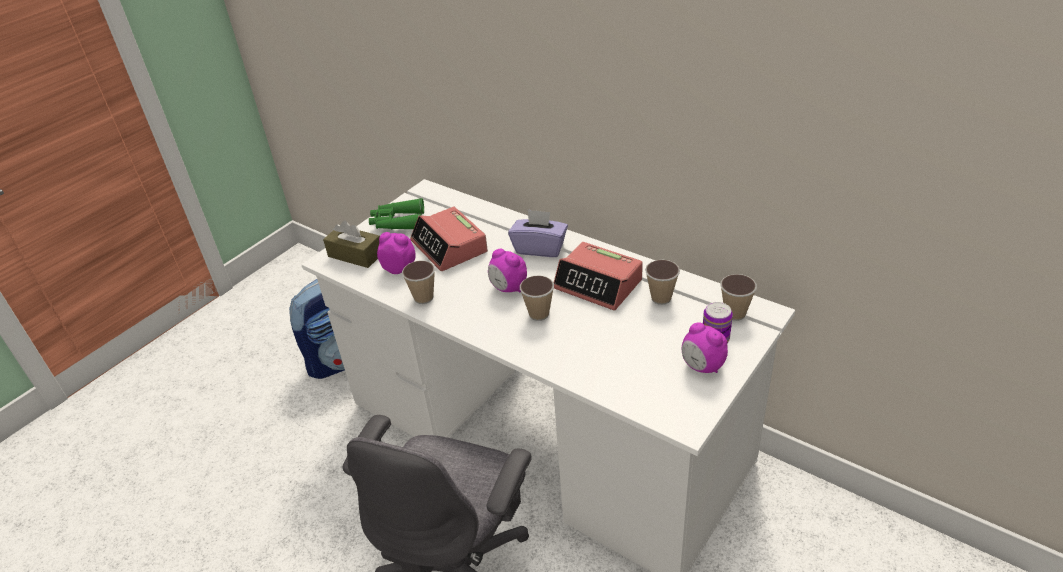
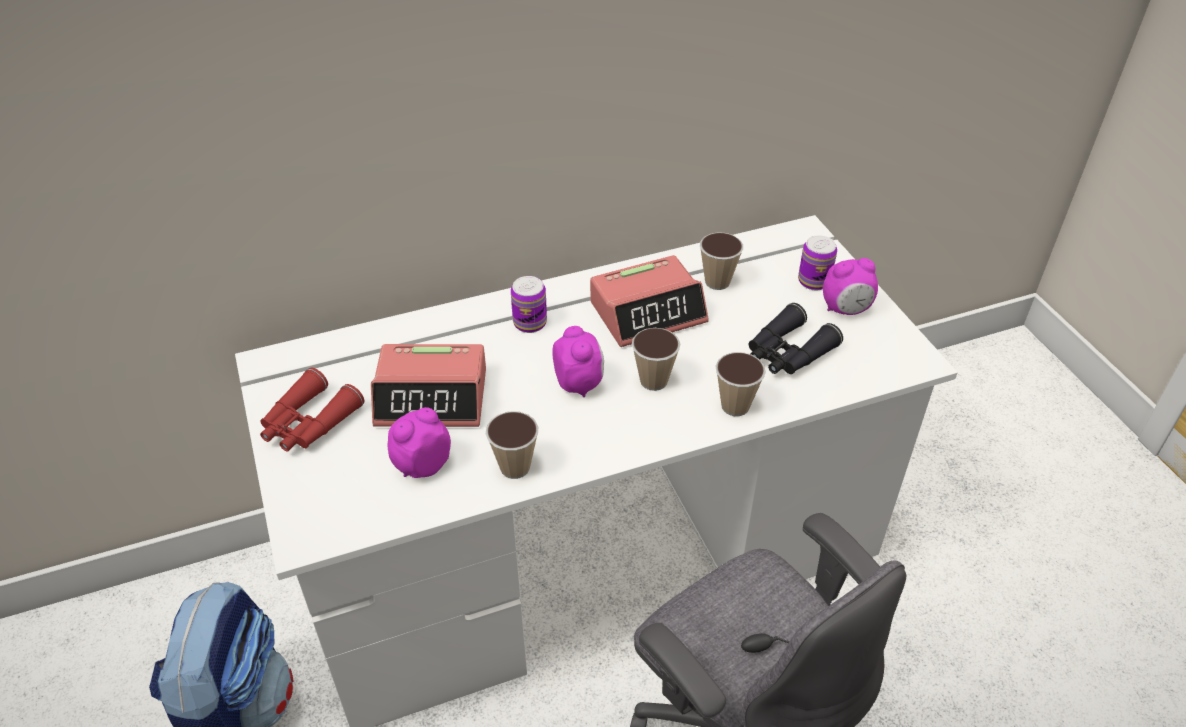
camera: 60 degrees left, 5 degrees up
brown tissue box [323,220,380,268] -> none
green binoculars [369,198,424,229] -> red binoculars [260,368,364,452]
alarm clock [488,249,527,292] -> alarm clock turned 90 degrees counterclockwise [552,326,604,397]
purple tissue box [508,209,568,257] -> can [511,276,547,333]
cup [721,274,757,321] -> cup moved to [716,352,766,416]
none -> black binoculars [749,303,843,374]

